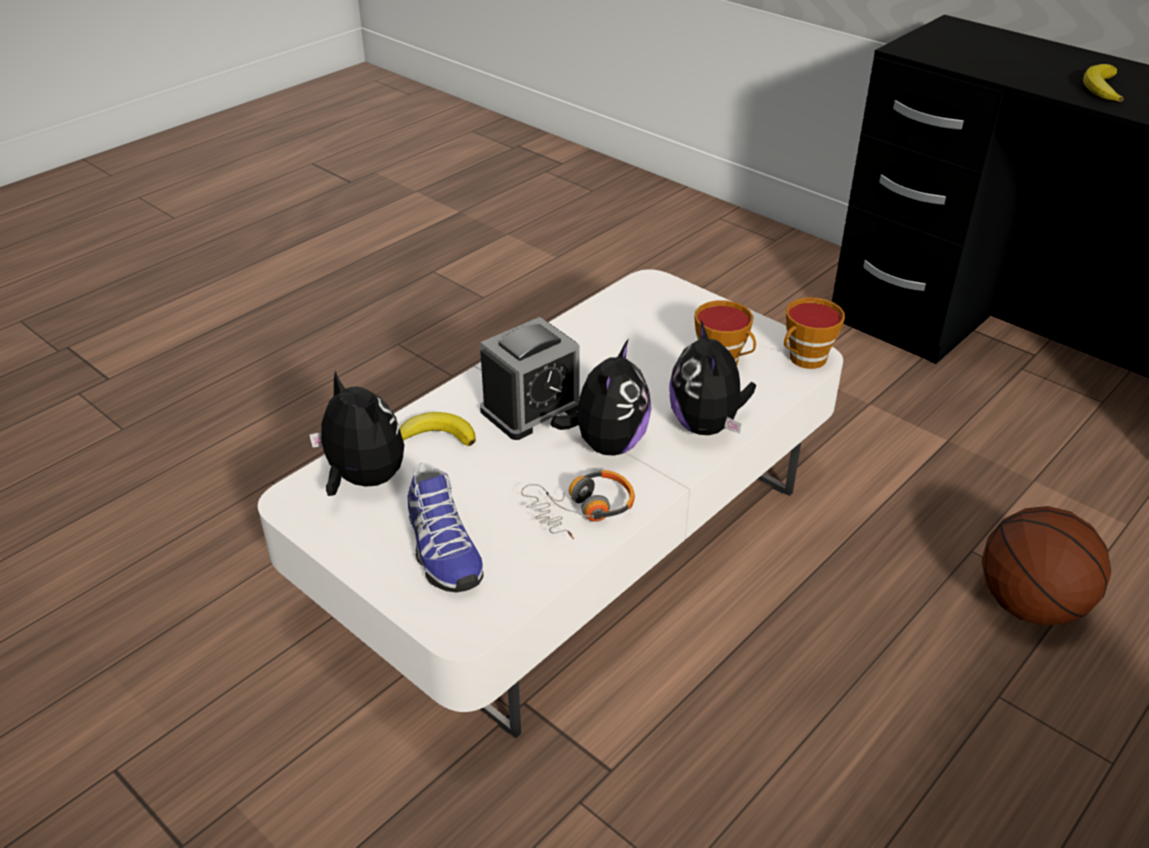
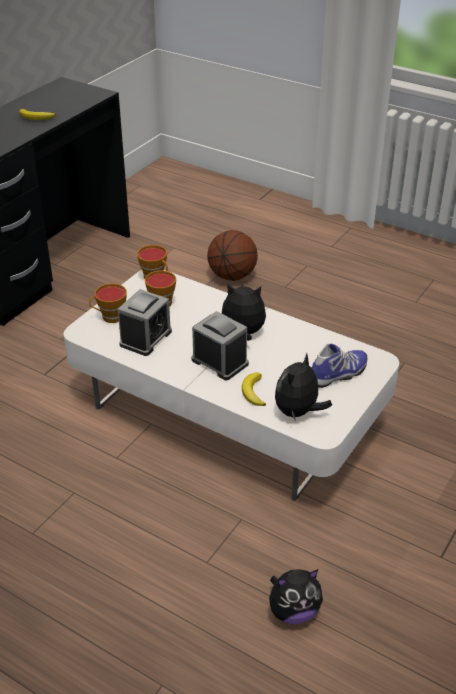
camera: 100 degrees left, 0 degrees up
headphones [521,470,635,539] -> none
plush toy [669,319,756,435] -> plush toy moved to [269,569,323,624]
none -> cup [89,283,127,323]
none -> alarm clock [118,289,172,356]

